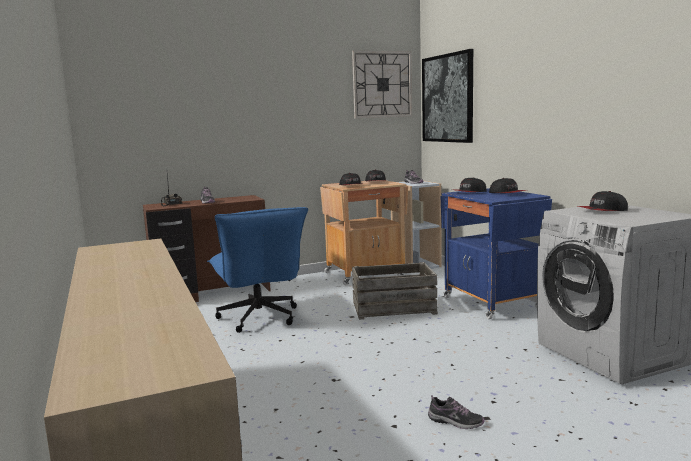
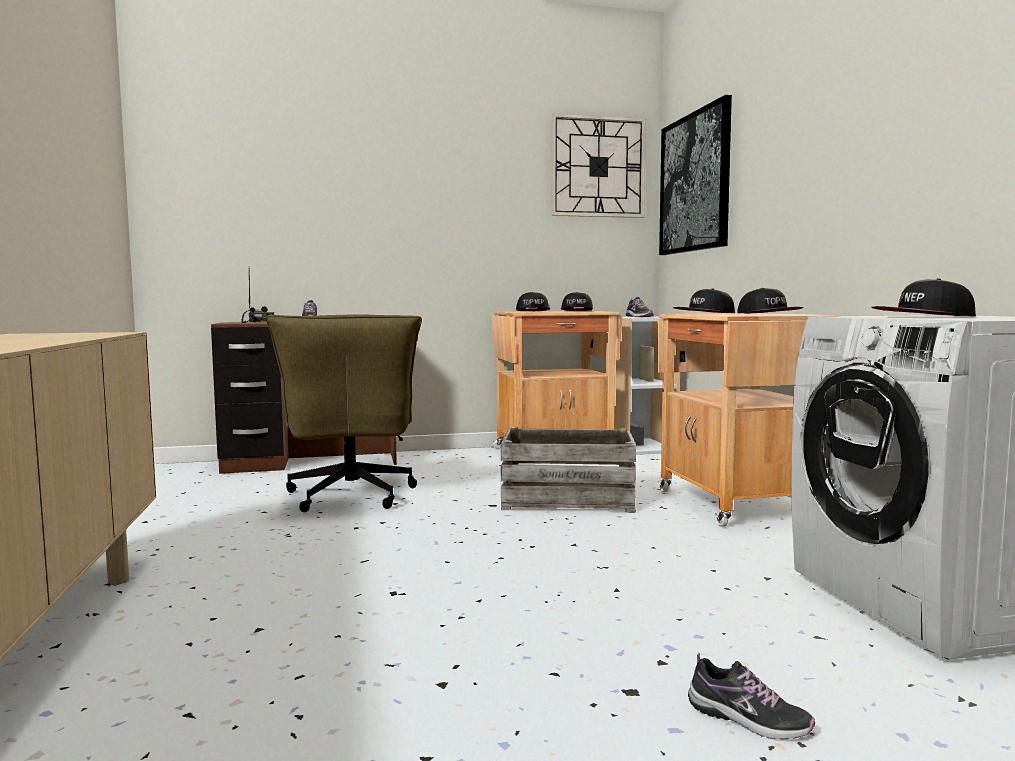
camera: 10 degrees right, 5 degrees down
blue office chair [207,207,308,333] -> beige office chair [266,314,422,512]
shoe [428,395,485,429] -> shoe moved to [688,653,815,740]
blue cart [441,188,552,319] -> brown cart [657,313,842,527]

